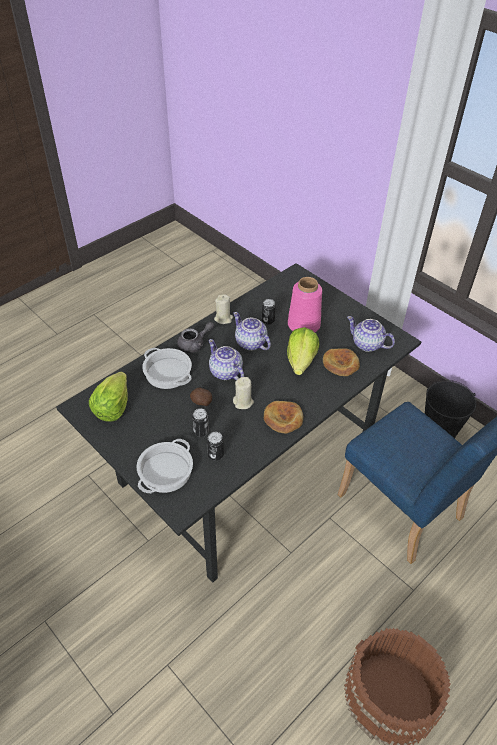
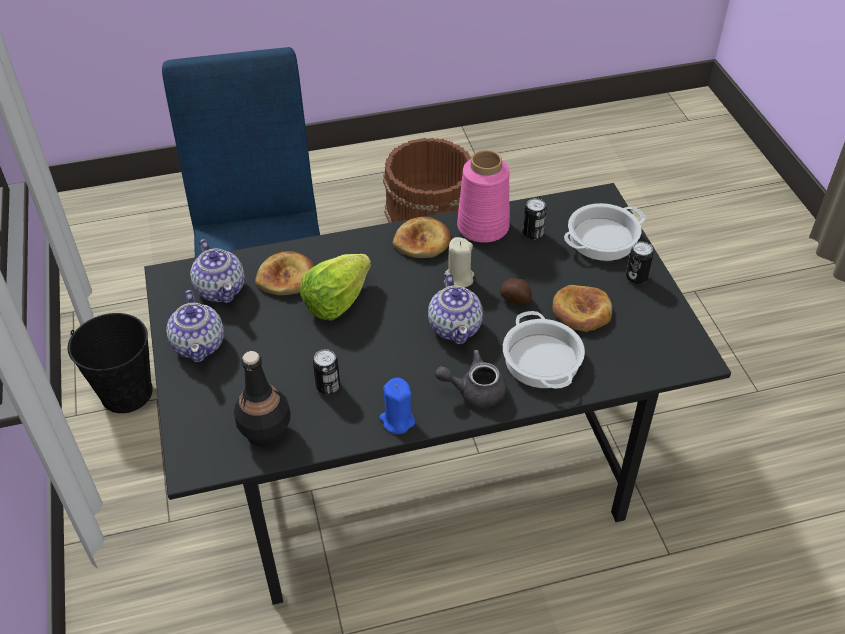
camera: 150 degrees left, 0 degrees up
lettuce [89,372,128,422] -> none
can [192,408,209,437] -> can moved to [626,242,654,284]
beige candle [214,294,233,324] -> blue candle [379,378,415,434]
teapot [233,312,271,350] -> teapot moved to [166,290,224,362]
pink vase [288,277,322,332] -> pink vase moved to [457,150,510,243]
none -> black bottle [234,351,291,447]
none -> bread [552,285,613,332]

